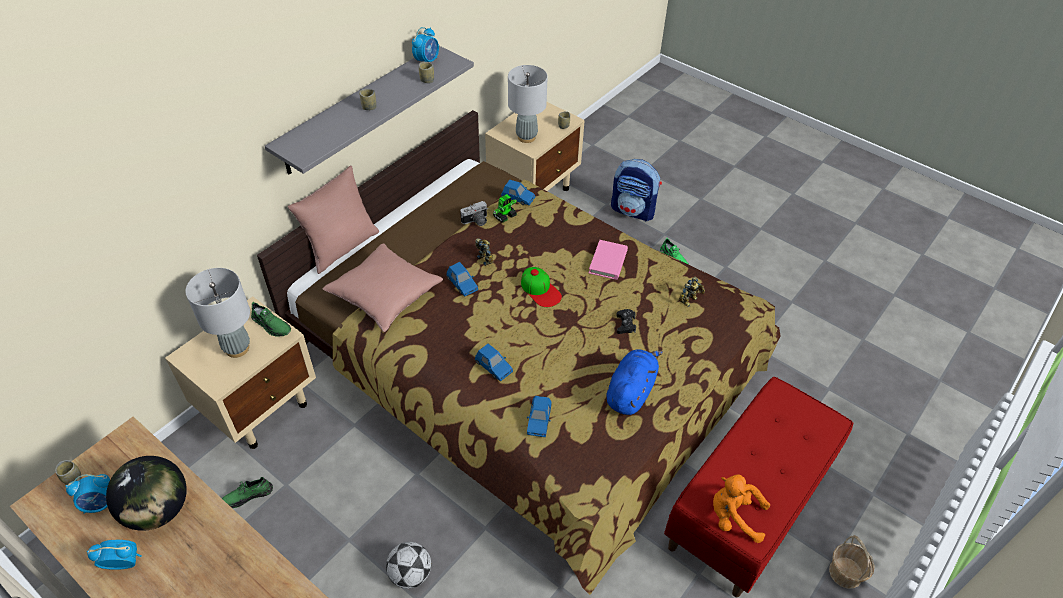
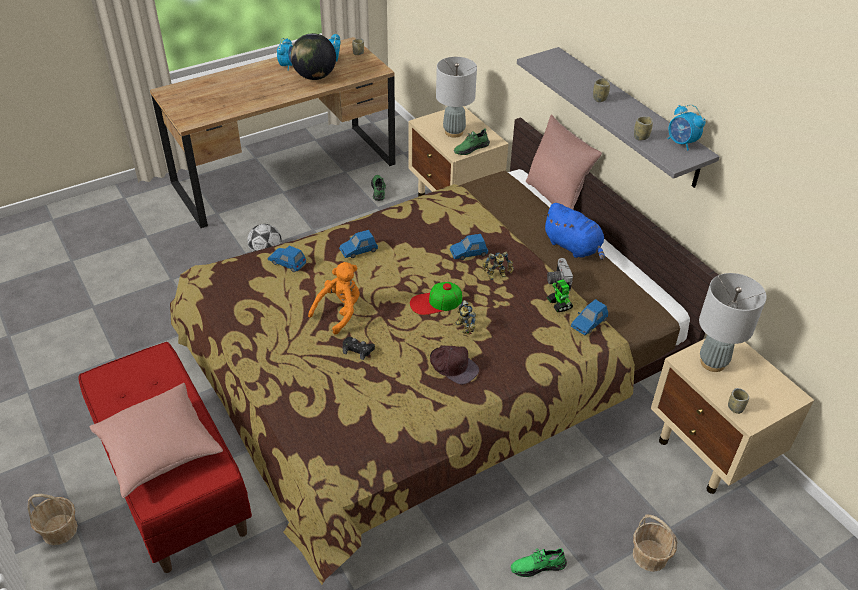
camera: 110 degrees right, 5 degrees down
pink pillow [323,243,443,332] -> pink pillow moved to [90,383,223,498]
pink book [589,240,628,280] -> brown cap [430,345,479,385]
blue plush toy [606,349,663,415] -> blue plush toy moved to [543,203,605,260]
backpack [611,159,662,221] -> basket [633,515,677,572]
toy robot [679,277,705,307] -> toy robot moved to [456,300,476,335]
orange plush toy [713,474,770,543] -> orange plush toy moved to [308,262,360,335]

